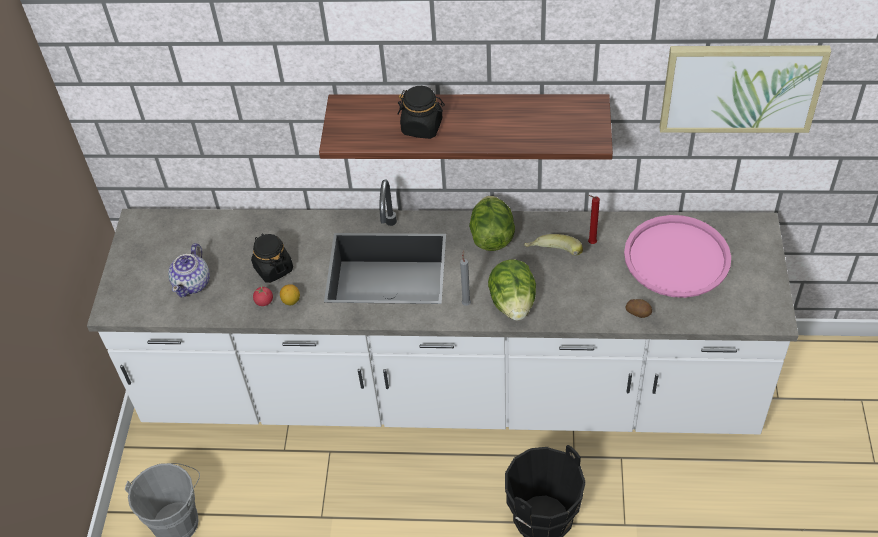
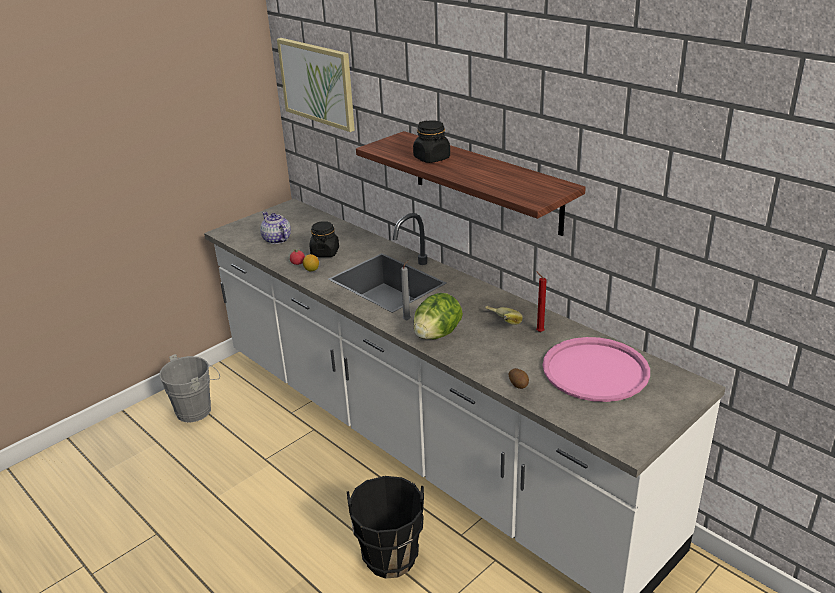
camera: 40 degrees right, 20 degrees down
teapot [168,243,210,297] -> teapot turned 90 degrees clockwise [260,212,291,244]
lettuce [469,196,515,251] -> none
picture [660,45,831,133] -> picture moved to [277,38,355,132]

